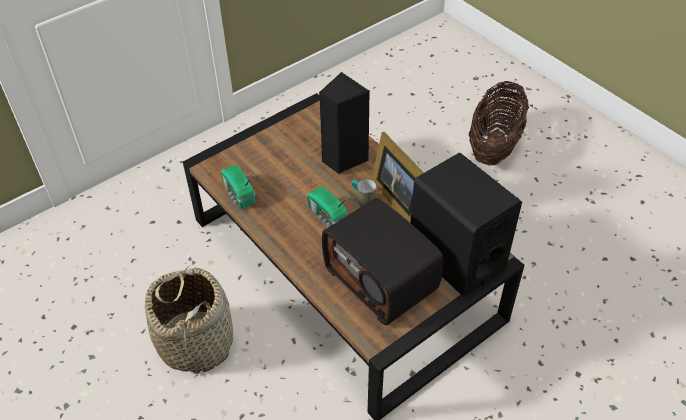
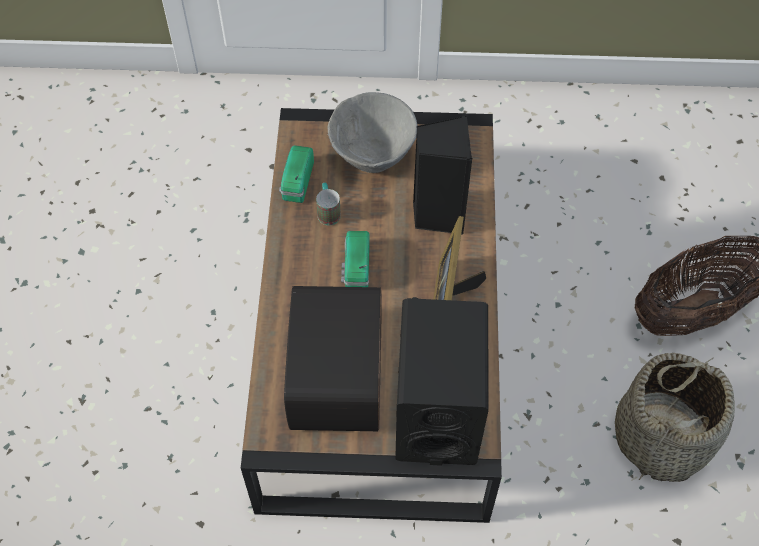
camera: 40 degrees right, 10 degrees up
basket [145,266,233,378] -> basket moved to [615,353,735,482]
mug [352,179,376,207] -> mug moved to [316,183,341,225]
none -> grey bowl [328,92,417,173]

